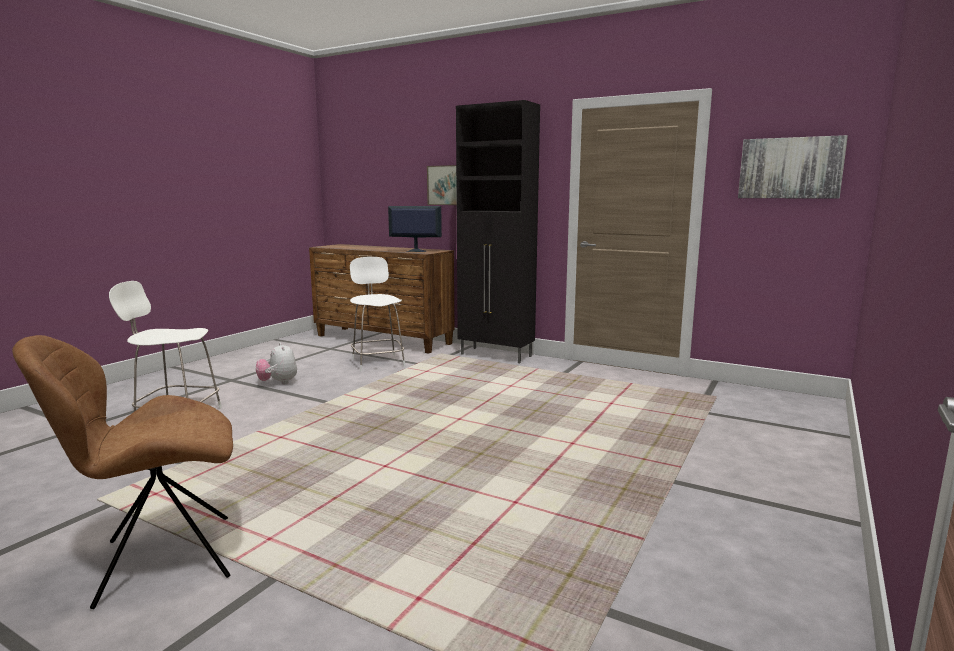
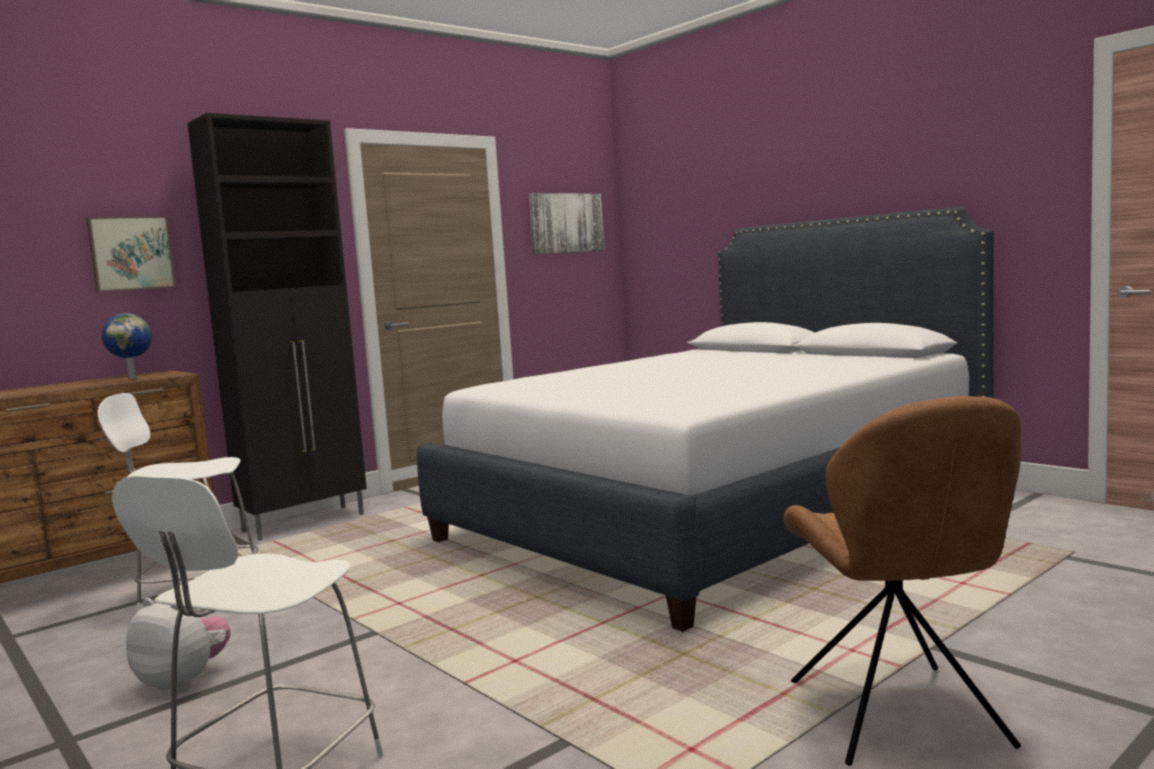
camera: 70 degrees left, 5 degrees down
plush toy [256,342,297,384] -> plush toy turned 150 degrees counterclockwise [126,598,231,693]
monitor [388,206,442,252] -> globe [102,313,152,379]
none -> white bed [417,207,994,632]

